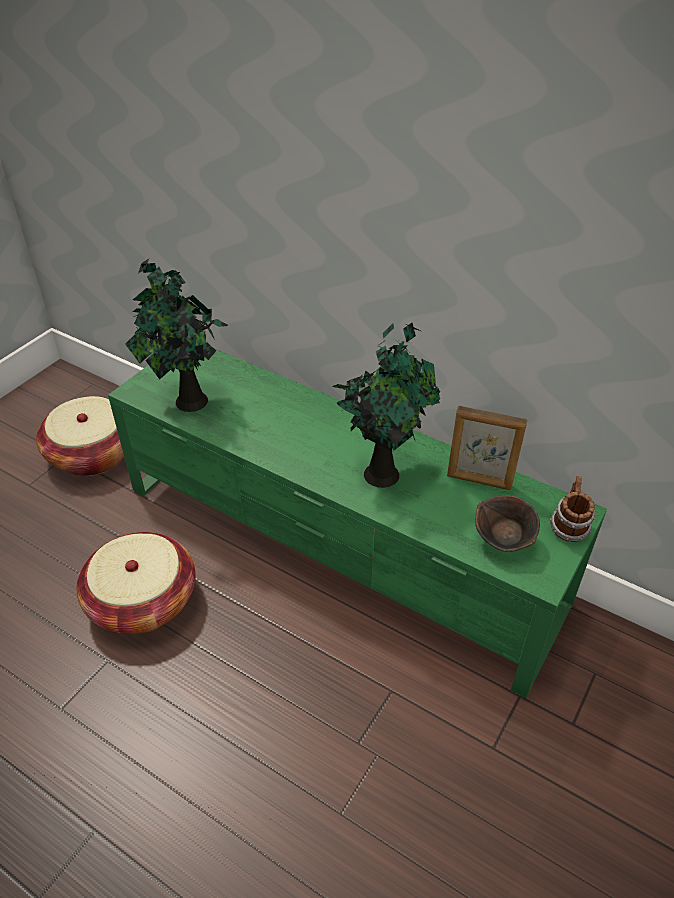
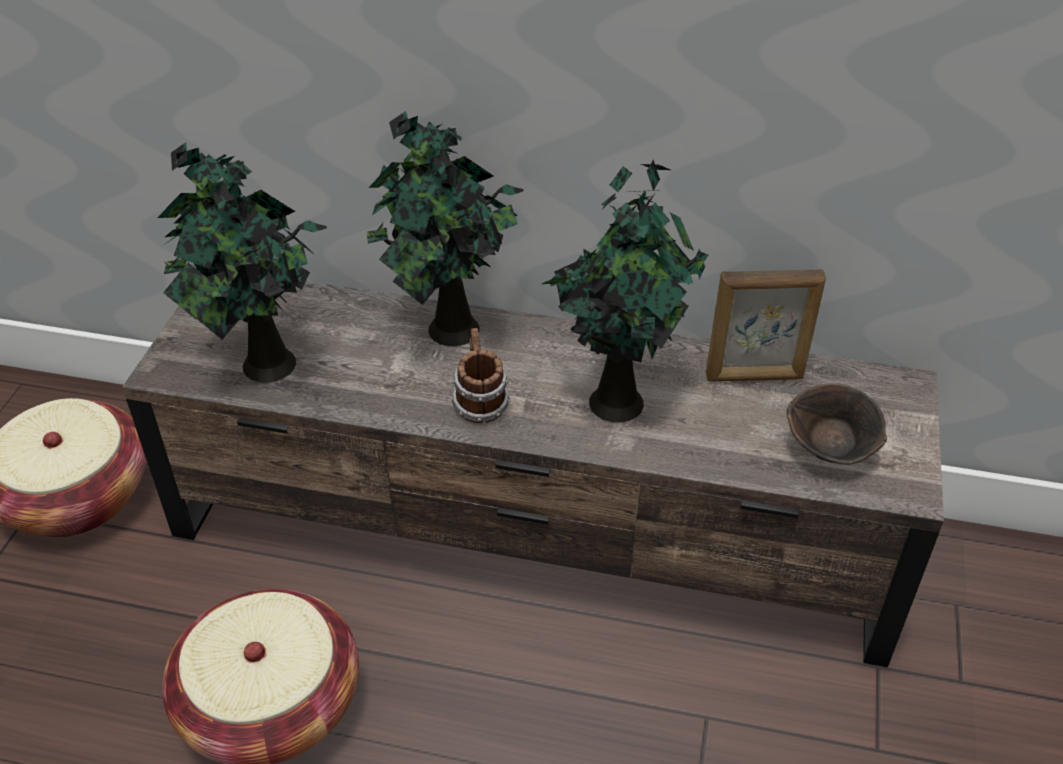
camera: 20 degrees left, 0 degrees up
green tv stand [108,349,607,698] -> brown tv stand [122,281,944,667]
mug [550,476,595,542] -> mug moved to [451,328,510,423]
none -> potted plant [367,111,524,346]

